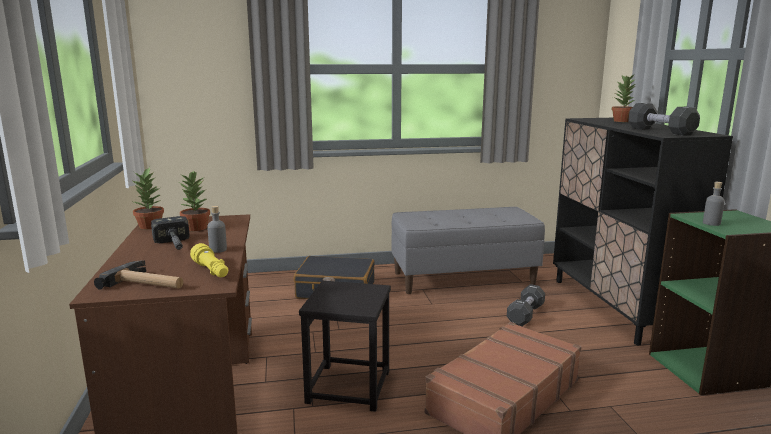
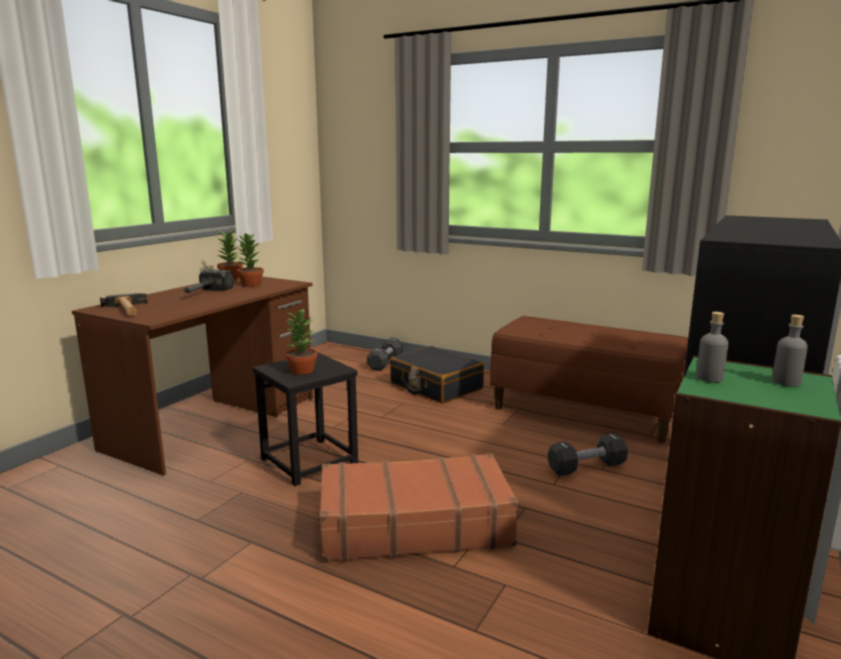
camera: 40 degrees right, 0 degrees up
yellow flashlight [190,243,228,277] -> none
grey bottle [207,206,227,253] -> grey bottle moved to [772,315,808,387]
grey bench [391,207,545,294] -> brown bench [490,316,688,444]
potted plant [612,74,637,122] -> potted plant moved to [284,309,317,375]
black dumbbell [628,103,700,136] -> black dumbbell moved to [367,338,403,371]

